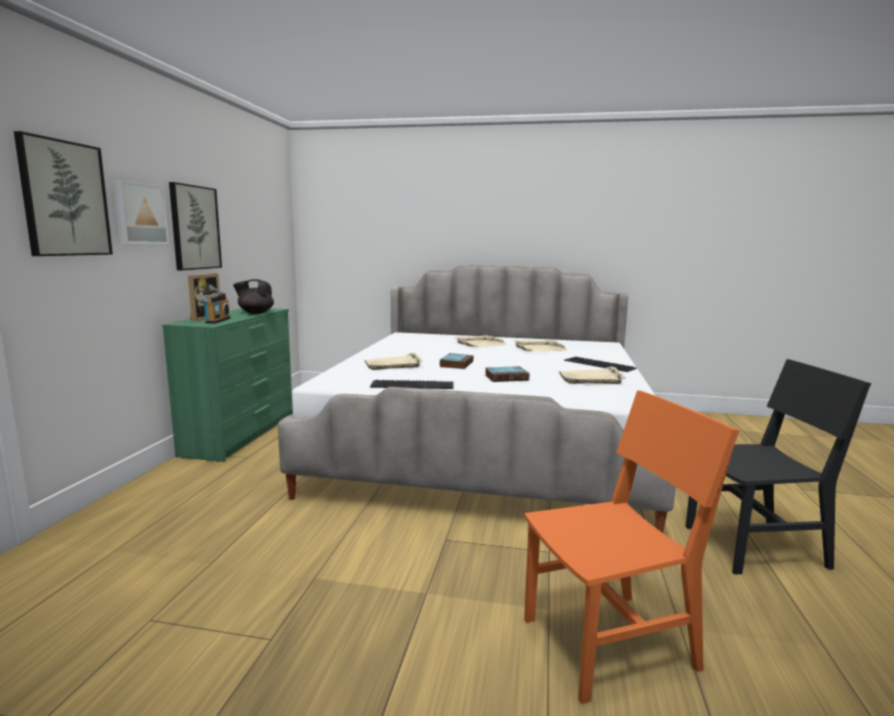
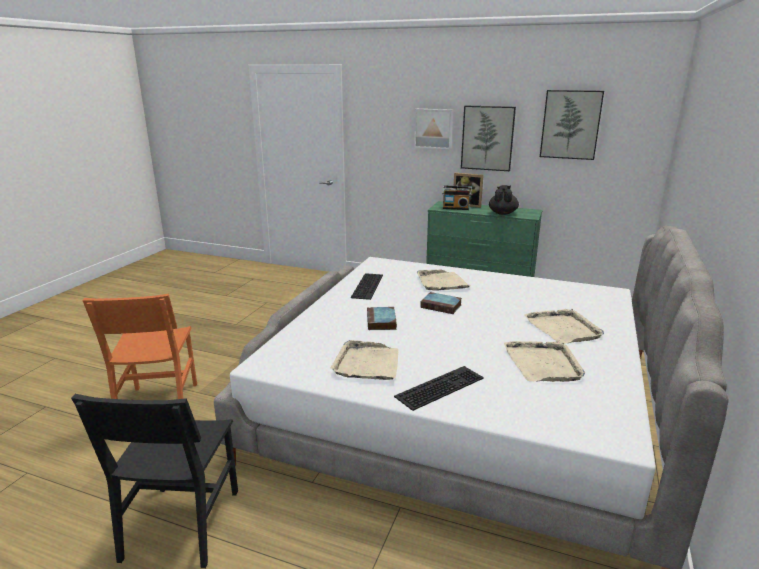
camera: 100 degrees right, 10 degrees up
picture [14,131,113,256] -> picture moved to [540,90,604,160]

